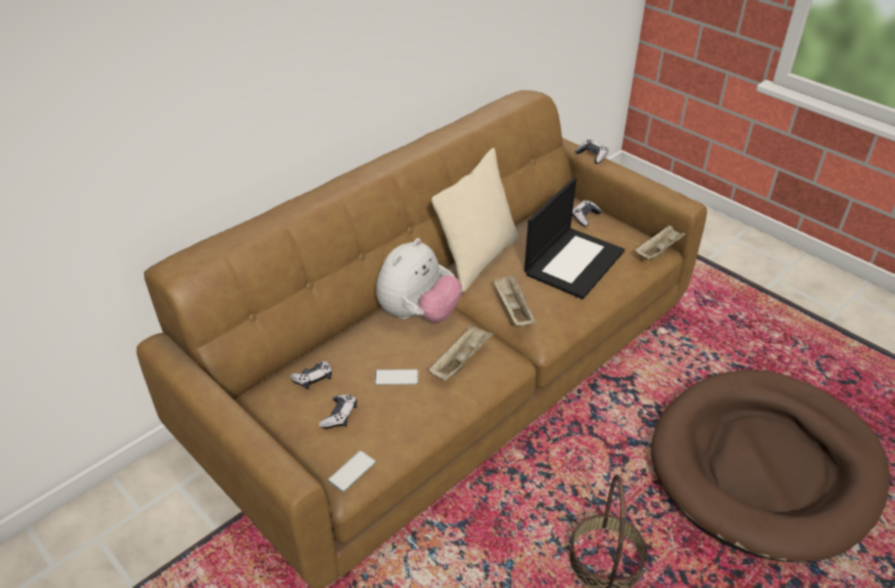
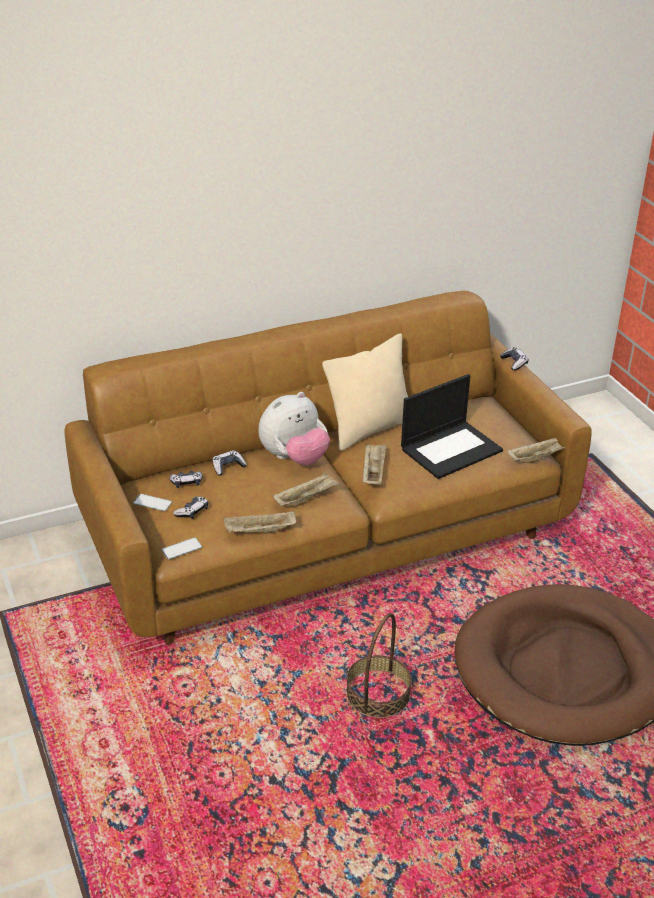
camera: 20 degrees right, 5 degrees down
phone [375,369,418,385] -> phone moved to [133,494,172,511]
game controller [572,200,602,227] -> game controller moved to [212,450,247,476]
none -> beige tray [224,511,296,534]

